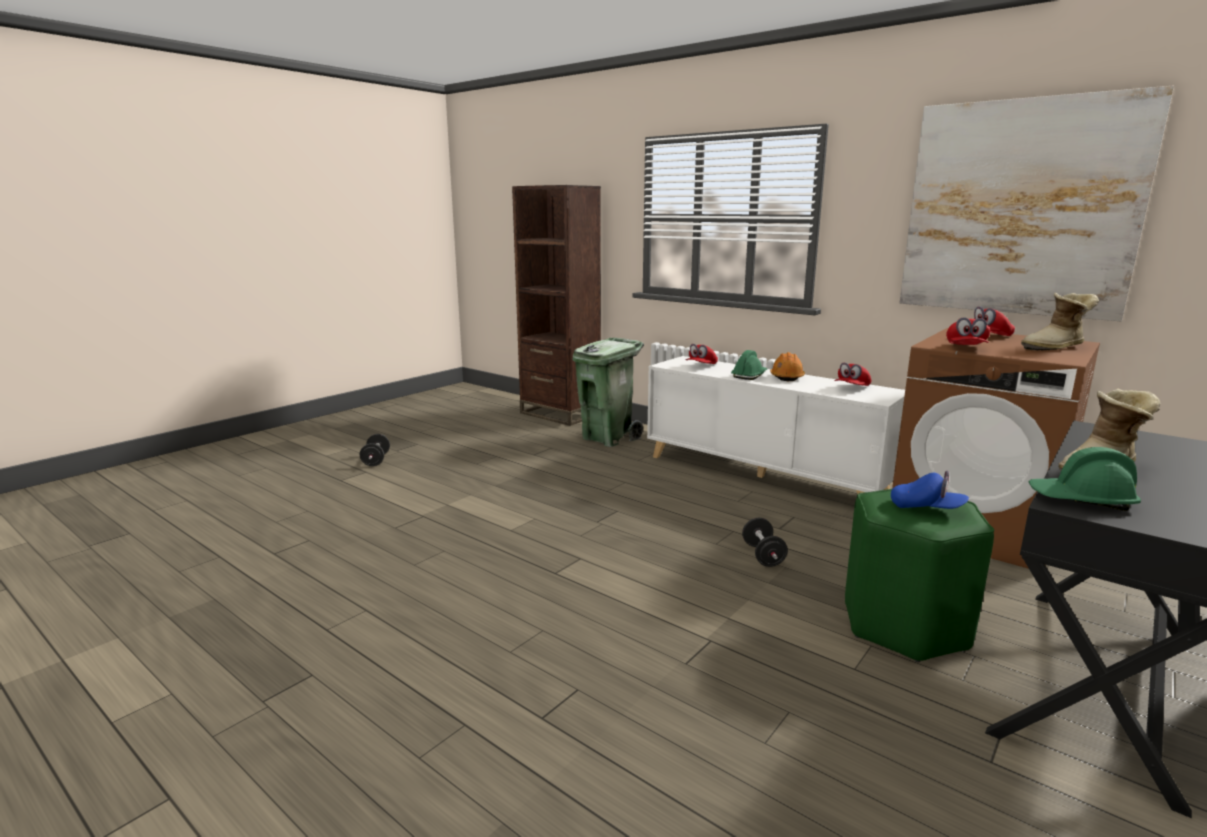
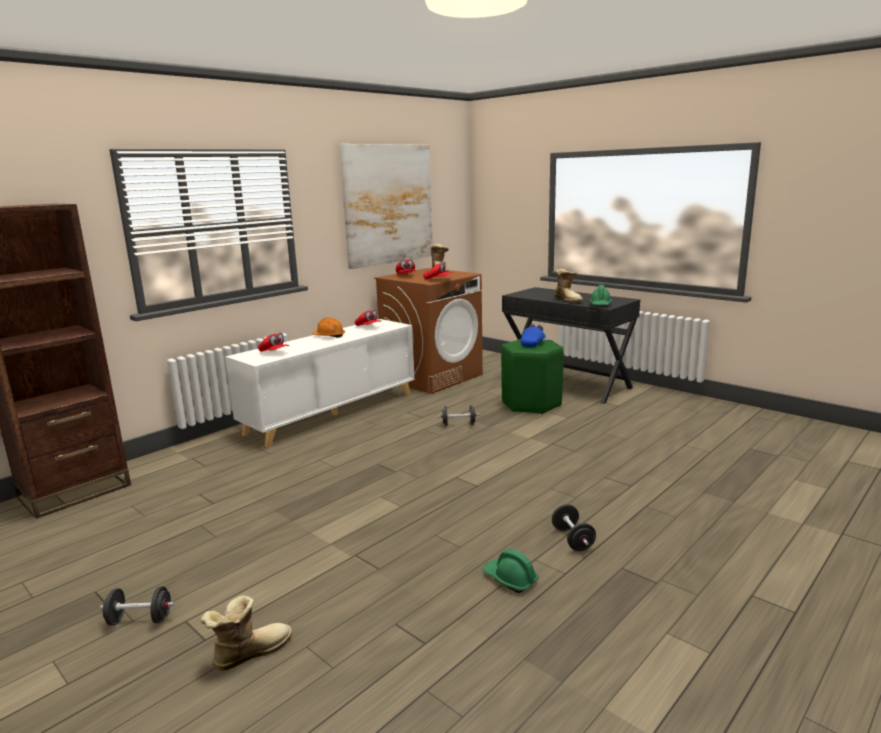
camera: 85 degrees left, 0 degrees up
green trash can [572,338,644,447] -> none
green hard hat [731,350,767,380] -> green hard hat moved to [483,549,538,593]
none -> boot [200,595,292,671]
none -> black dumbbell [552,504,596,551]

